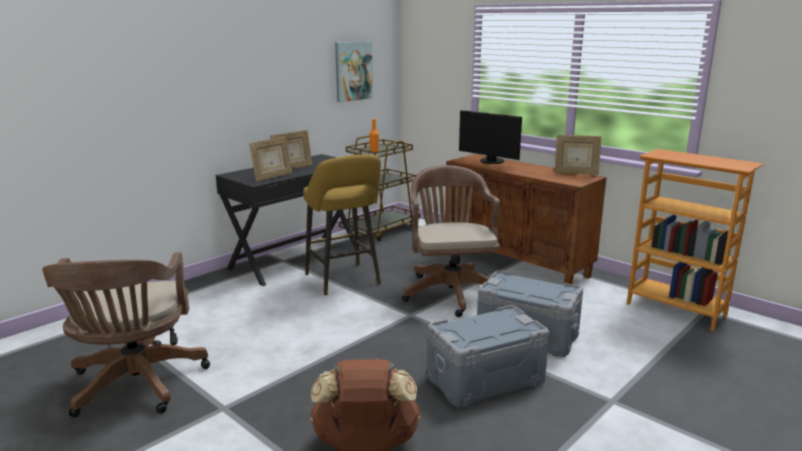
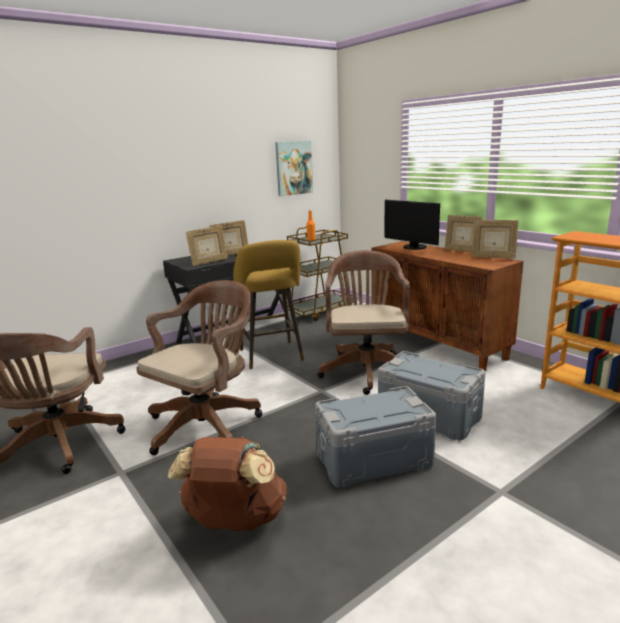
camera: 10 degrees right, 0 degrees up
none -> brown office chair [136,280,263,455]
none -> picture frame [445,215,482,253]

